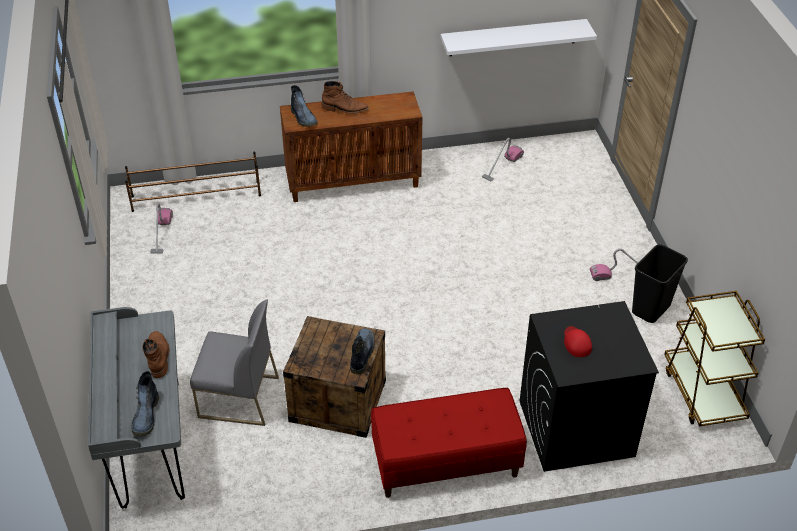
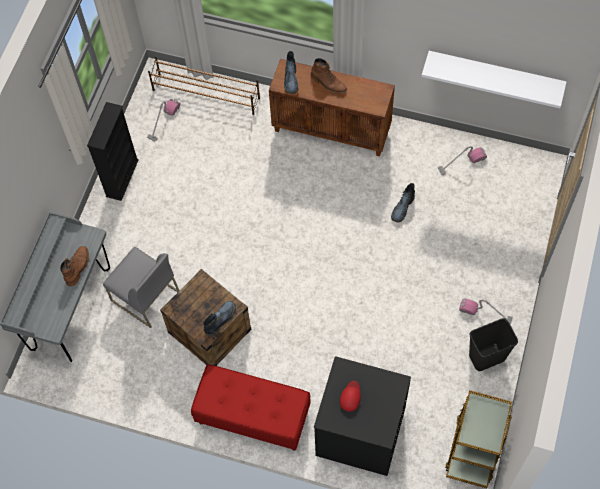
camera: 30 degrees right, 20 degrees up
boot [132,371,159,436] -> boot moved to [391,183,415,223]
none -> black bookcase [87,102,139,201]

